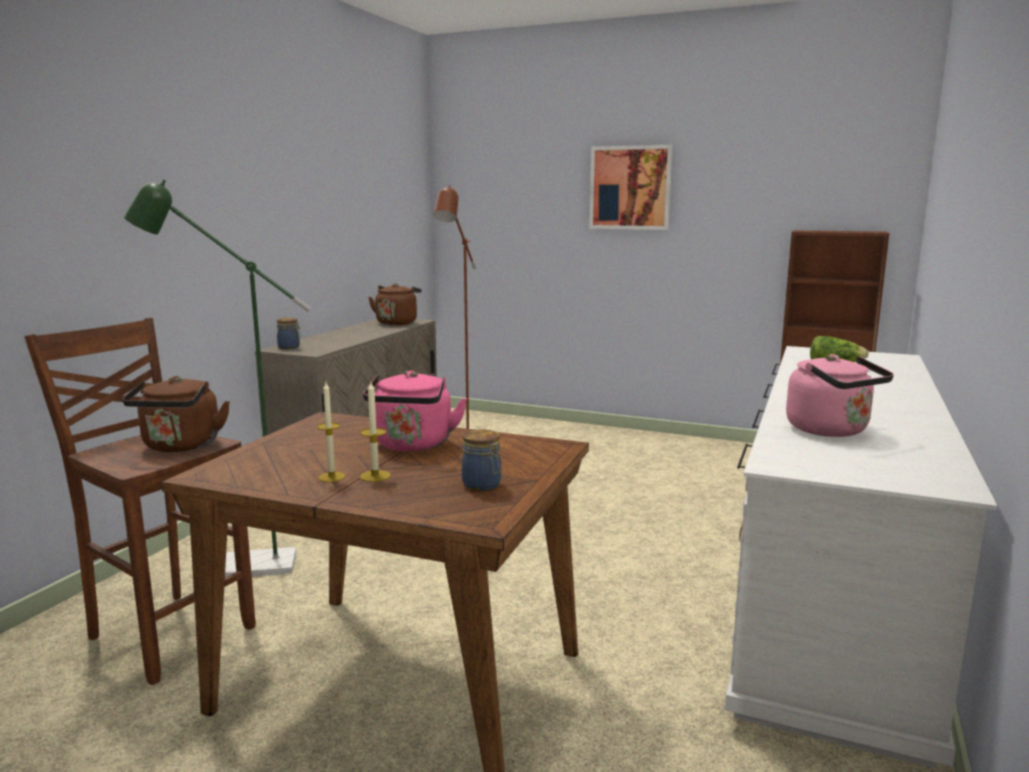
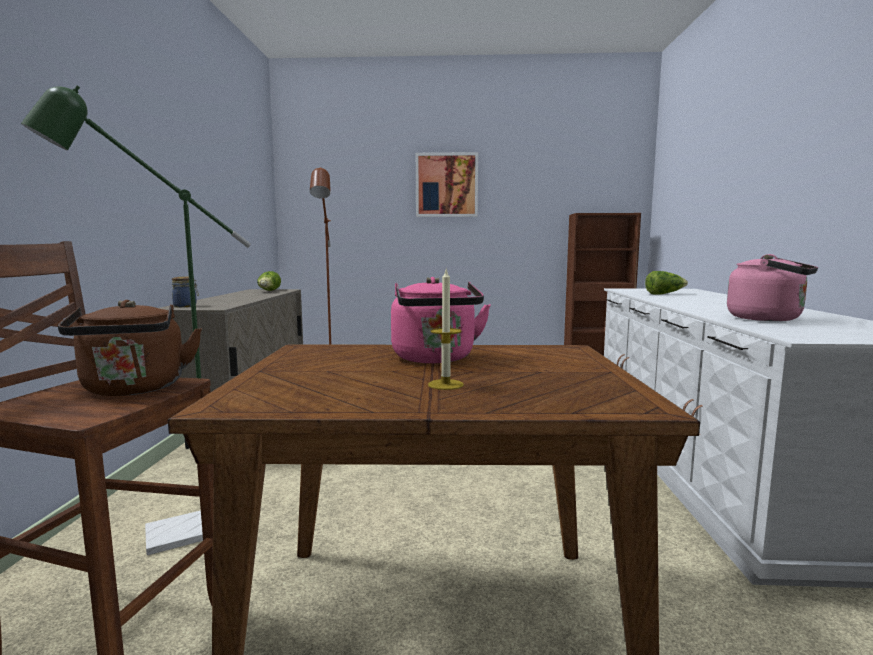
camera: 20 degrees left, 5 degrees down
candle [317,383,345,482] -> none
brown kettle [368,283,422,325] -> lettuce [257,271,281,291]
jar [462,430,501,491] -> none

